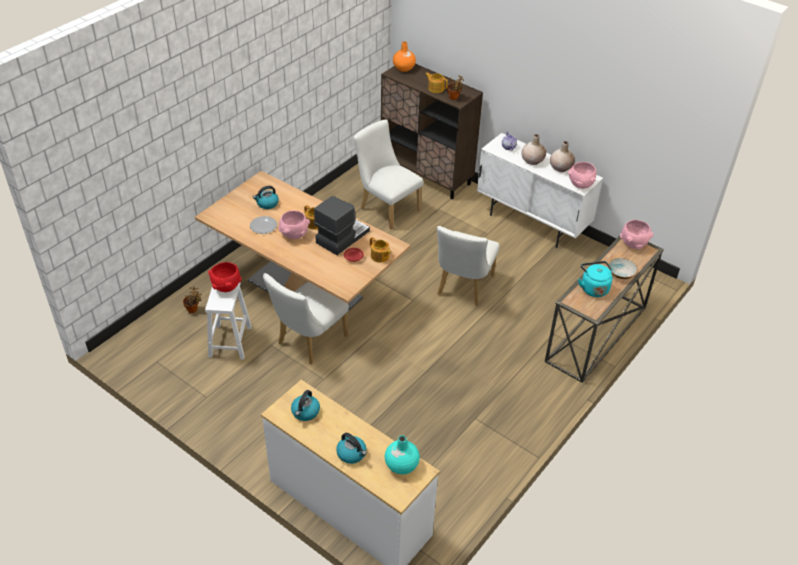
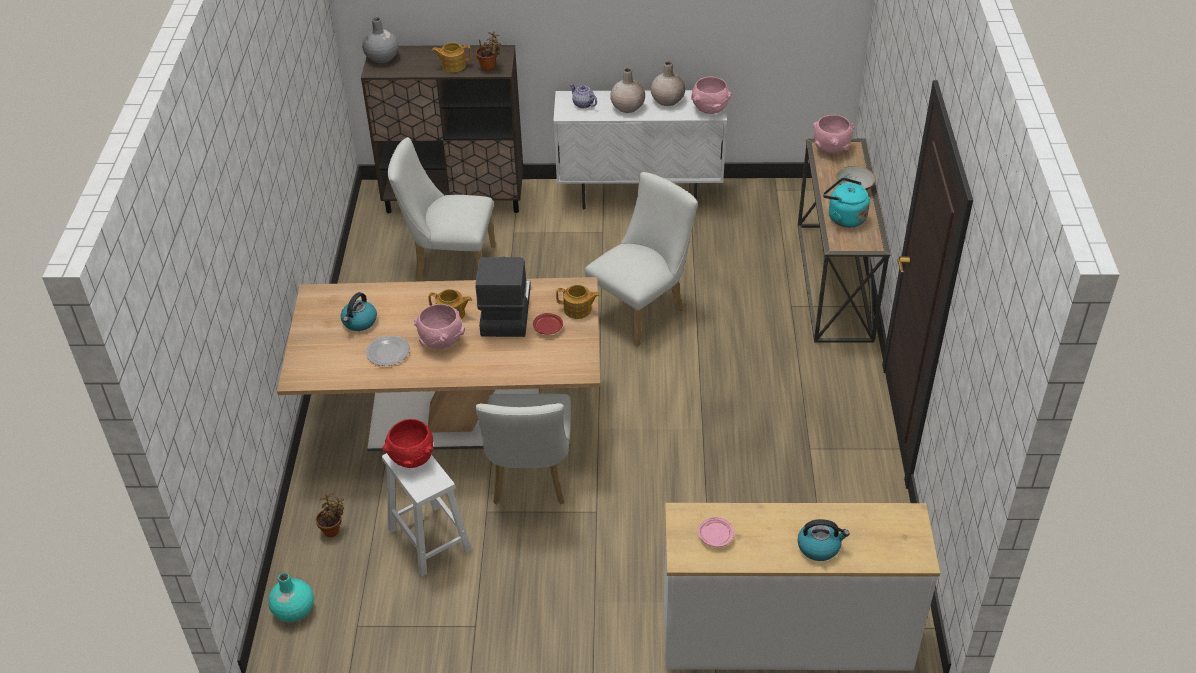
camera: 35 degrees left, 0 degrees up
kettle [291,390,320,421] -> pink plate [698,517,734,547]
turquoise vase [385,435,420,475] -> turquoise vase moved to [268,573,314,622]
orange vase [393,41,416,72] -> grey vase [362,17,398,64]
white chair [437,226,500,306] -> white chair turned 120 degrees counterclockwise [585,172,698,347]

